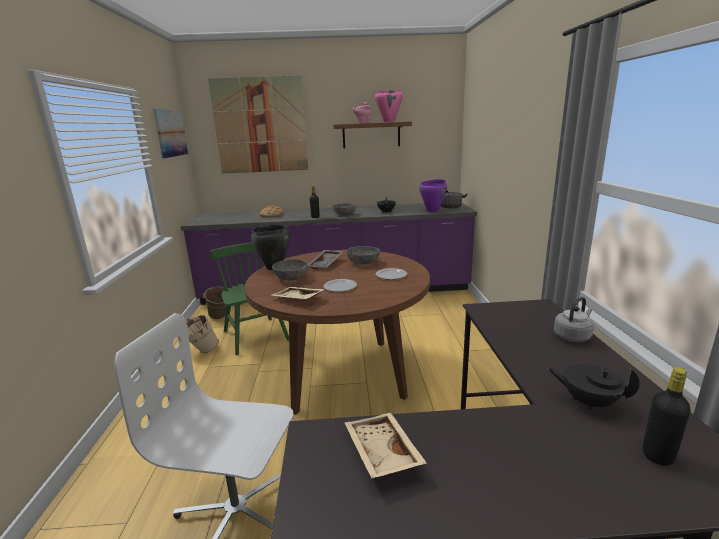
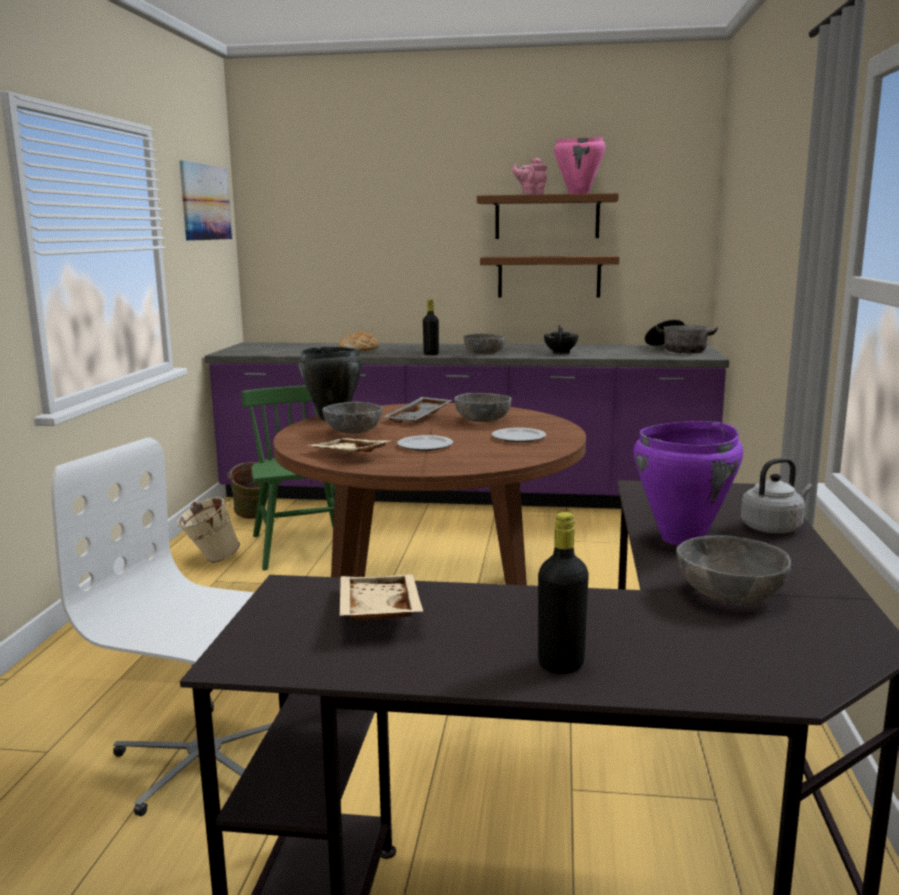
camera: 10 degrees right, 5 degrees down
picture [208,75,308,174] -> none
purple cooking pot [419,179,447,212] -> purple cooking pot moved to [634,421,743,545]
black teapot [548,364,640,410] -> grey bowl [676,535,791,604]
black bottle [642,367,691,466] -> black bottle moved to [538,512,589,674]
none -> brown shelf [480,256,619,298]

